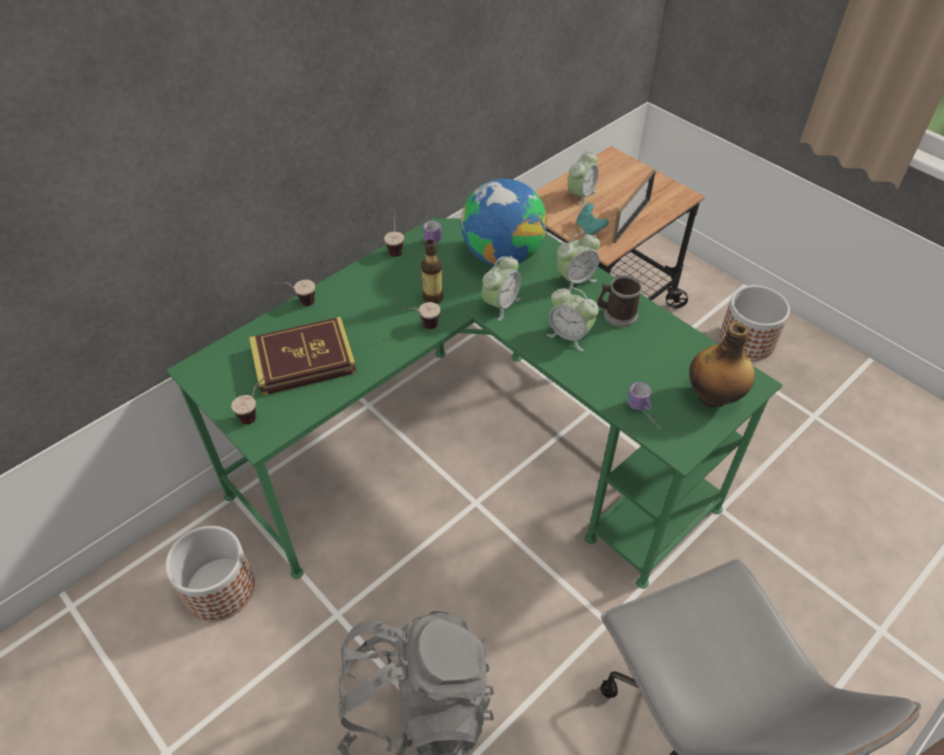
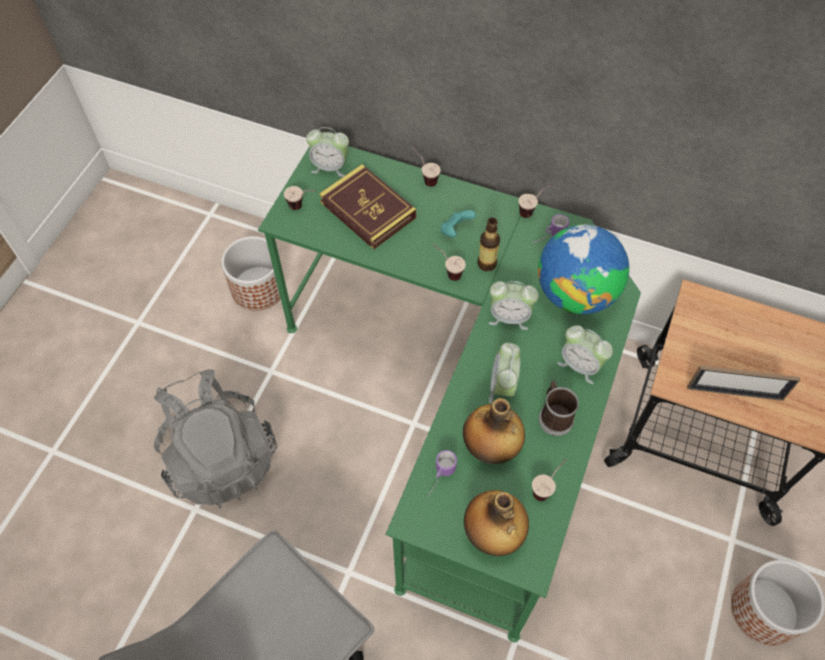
camera: 65 degrees right, 10 degrees up
alarm clock [567,151,598,207] -> alarm clock moved to [306,127,349,177]
turquoise game controller [576,203,609,235] -> turquoise game controller moved to [440,210,476,238]
none -> bottle [463,398,525,464]
none -> cup [532,459,567,501]

